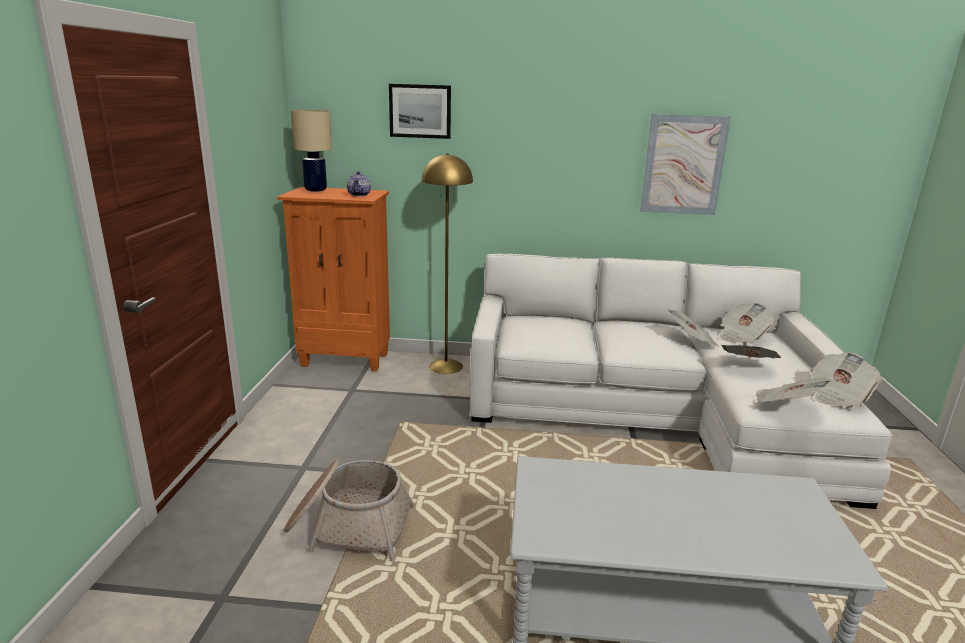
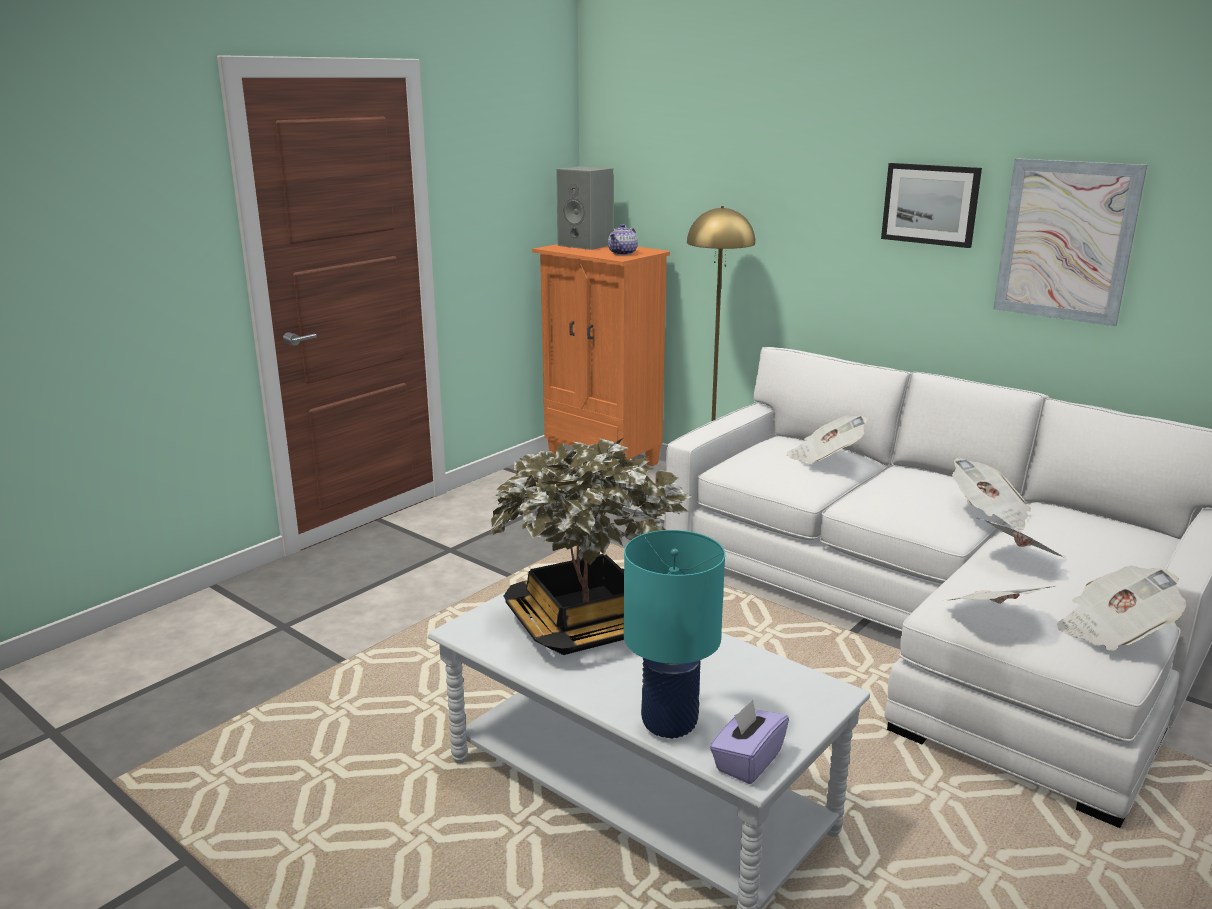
camera: 35 degrees right, 0 degrees up
basket [284,460,415,562] -> none
beige table lamp [291,109,332,192] -> grey speaker [556,166,613,250]
picture [389,84,451,139] -> picture moved to [881,163,982,248]
newspaper [720,303,776,344] -> newspaper moved to [787,415,868,465]
none -> potted plant [490,438,692,655]
none -> turquoise table lamp [624,530,725,739]
none -> purple tissue box [710,700,789,784]

